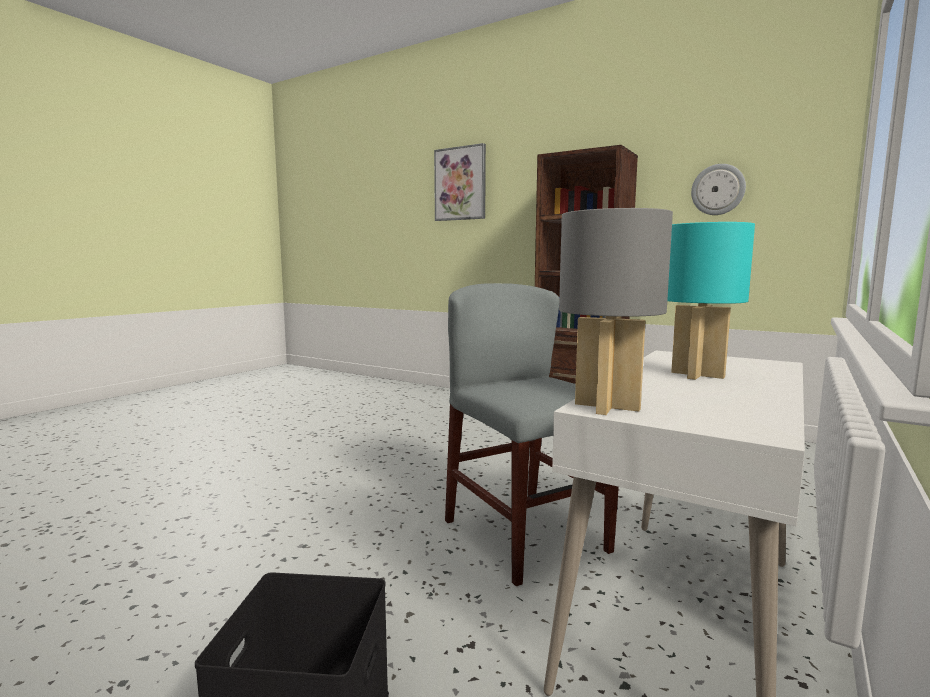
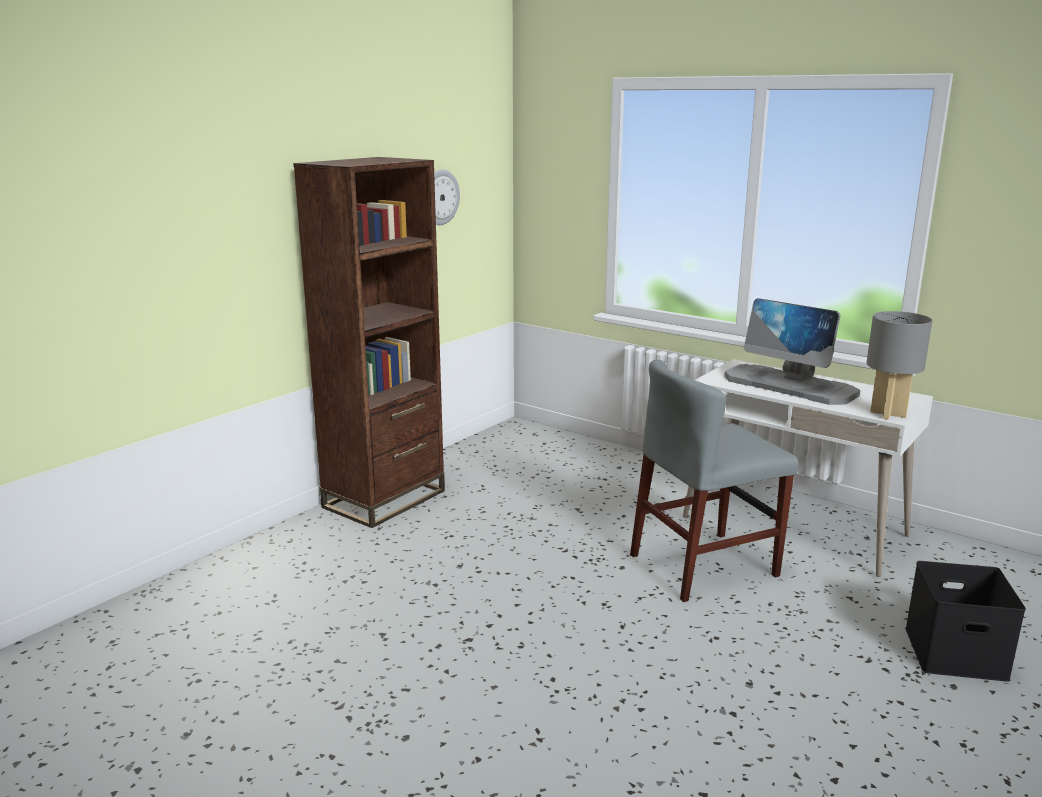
camera: 85 degrees left, 10 degrees up
picture [434,143,486,221] -> none
turquoise table lamp [667,222,755,380] -> monitor [724,298,860,405]

